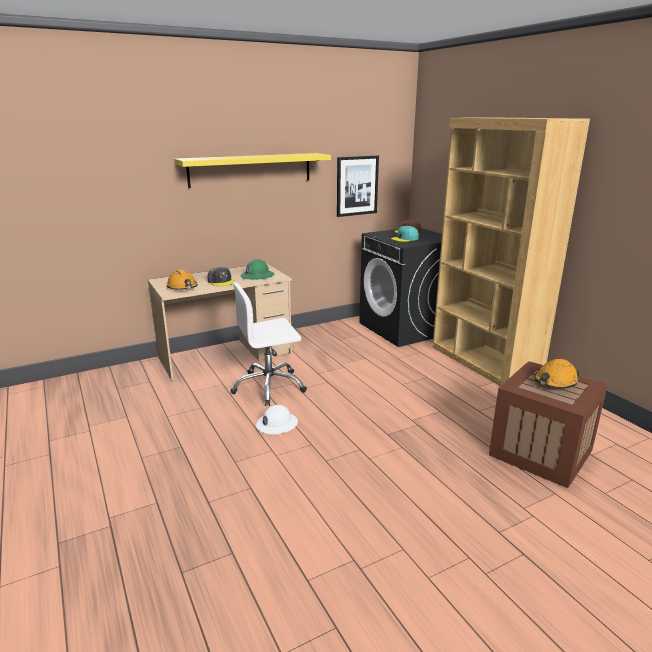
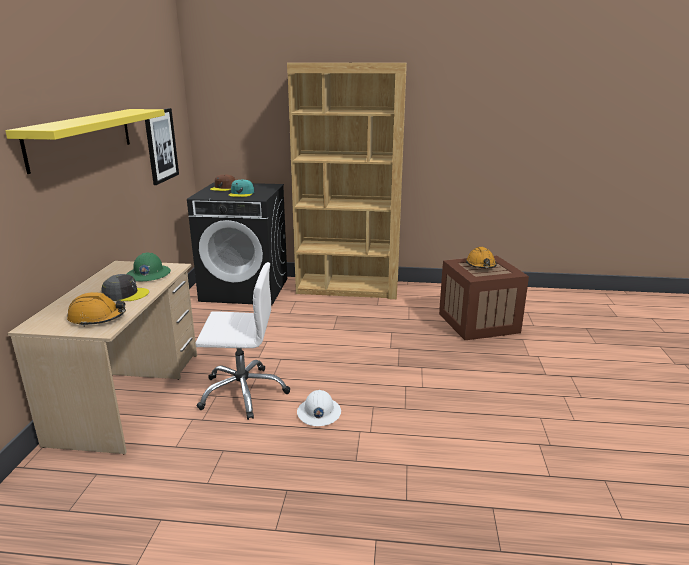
camera: 55 degrees left, 0 degrees up
white office chair [230,282,307,406] -> white office chair turned 105 degrees counterclockwise [195,262,290,420]

